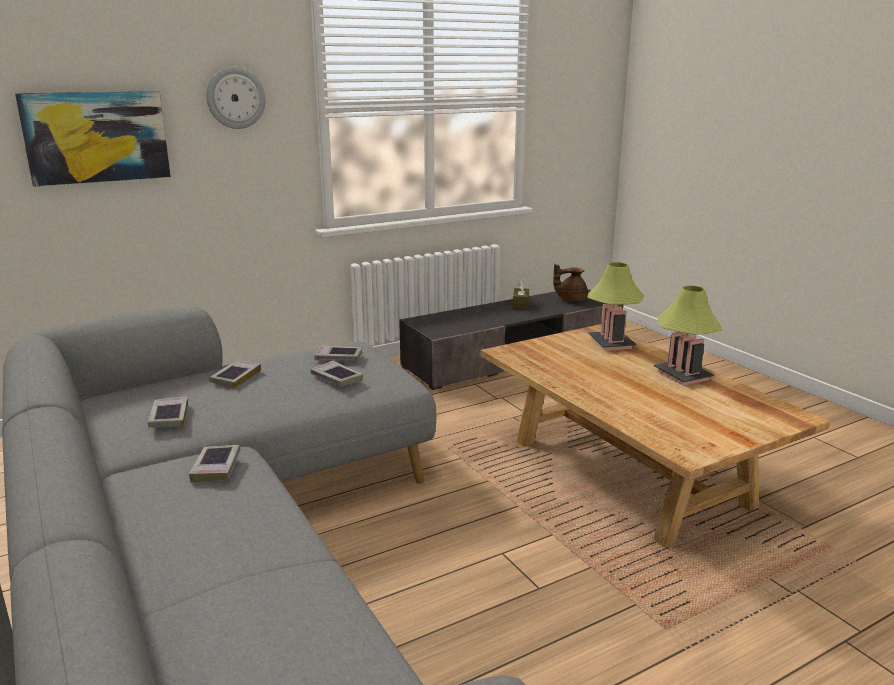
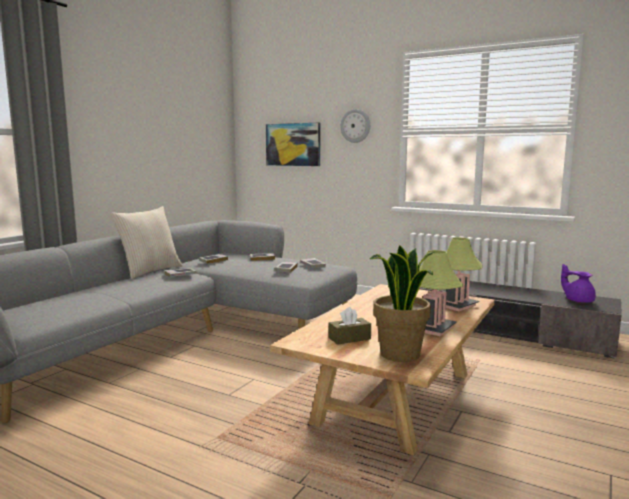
camera: 60 degrees right, 10 degrees down
brown tissue box [513,281,529,309] -> brown tissue box moved to [329,307,371,345]
brown teapot [553,264,588,302] -> purple teapot [561,264,596,303]
none -> beige pillow [110,206,183,279]
none -> potted plant [370,246,434,362]

